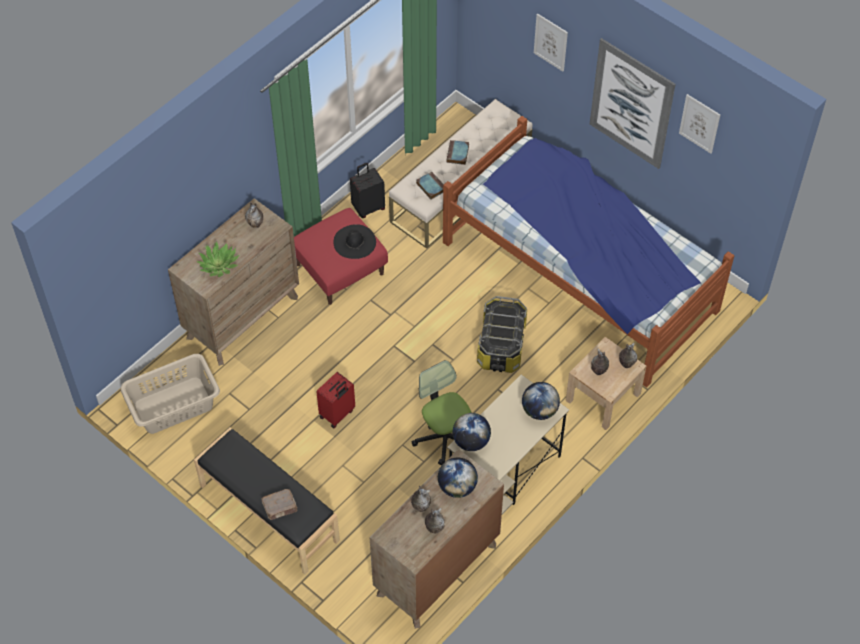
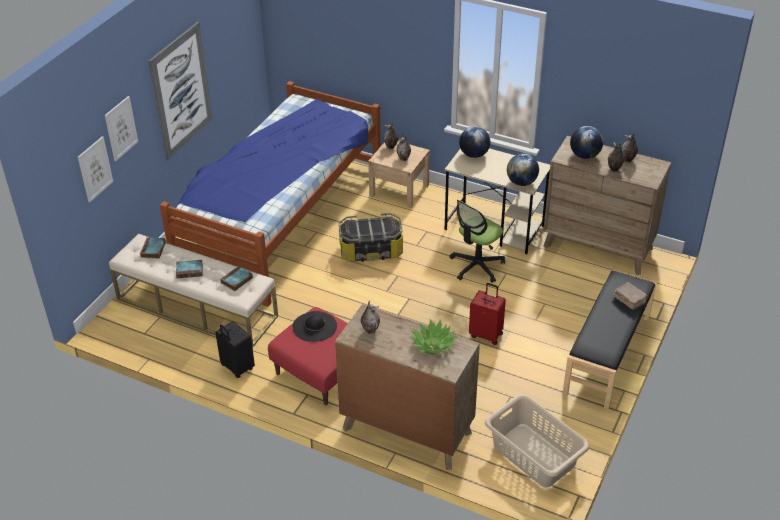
camera: 105 degrees left, 15 degrees down
picture [679,94,720,154] -> picture moved to [78,136,113,202]
none -> book [140,237,166,259]

